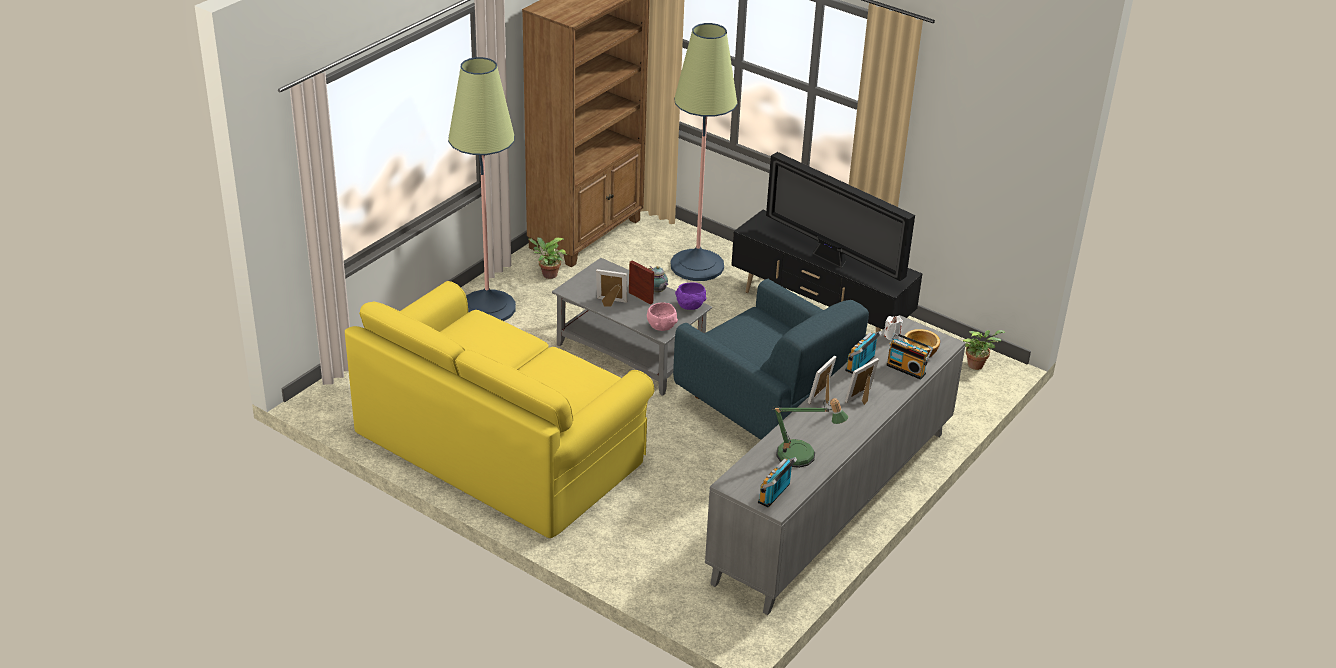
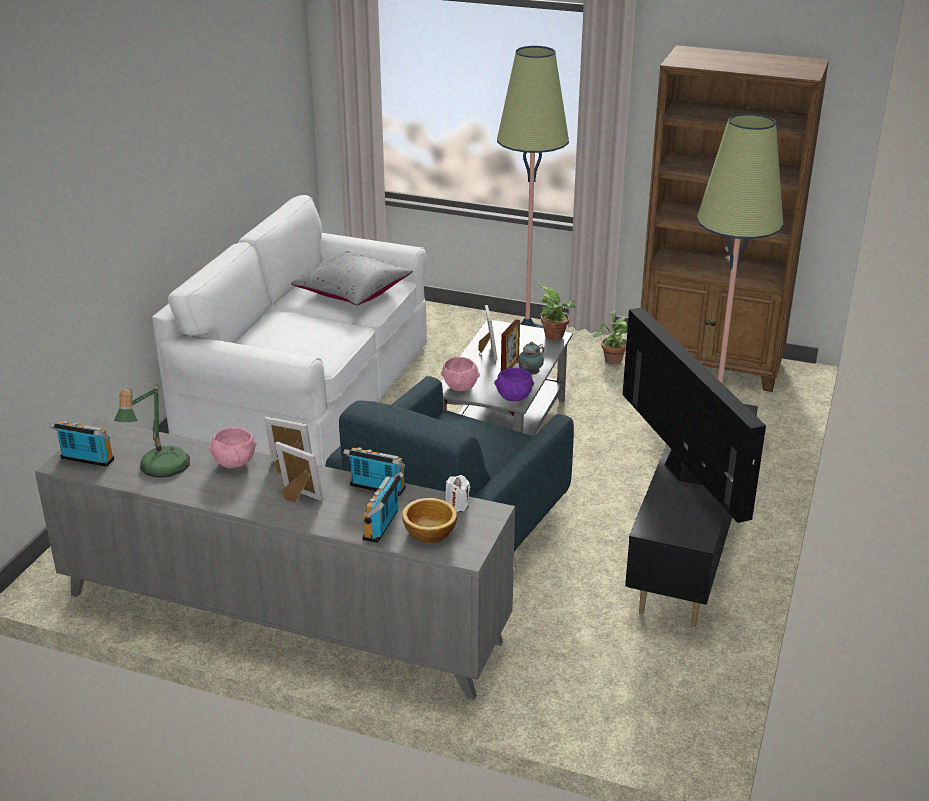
camera: 75 degrees right, 5 degrees down
yellow sofa [345,281,654,538] -> white sofa [152,195,427,467]
television [766,152,915,281] -> television turned 135 degrees clockwise [623,307,766,523]
potted plant [963,330,1006,370] -> potted plant moved to [539,286,577,340]
none -> pink bowl [209,427,257,468]
none -> grey pillow [291,251,413,305]

